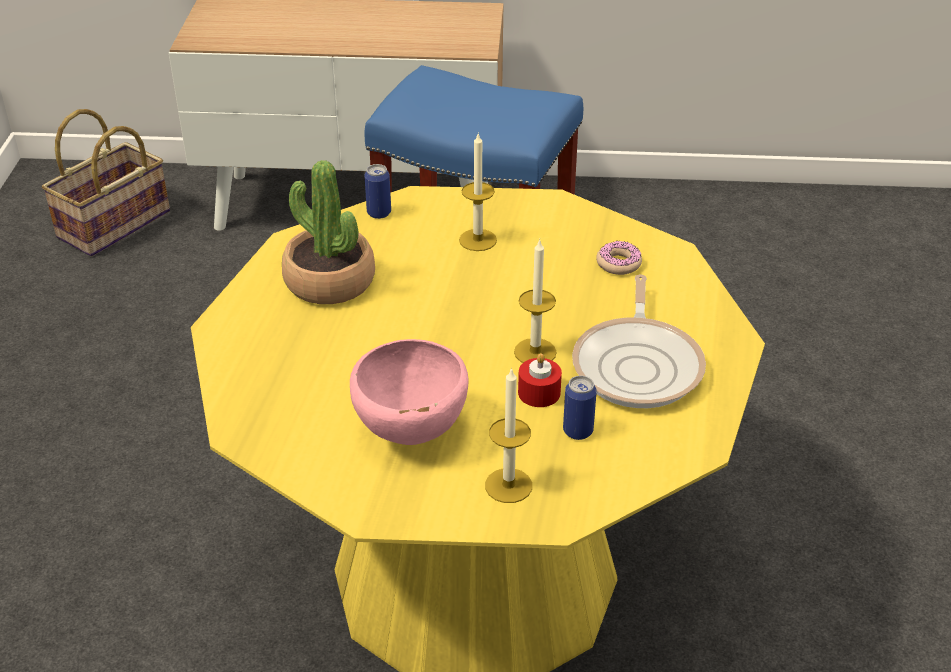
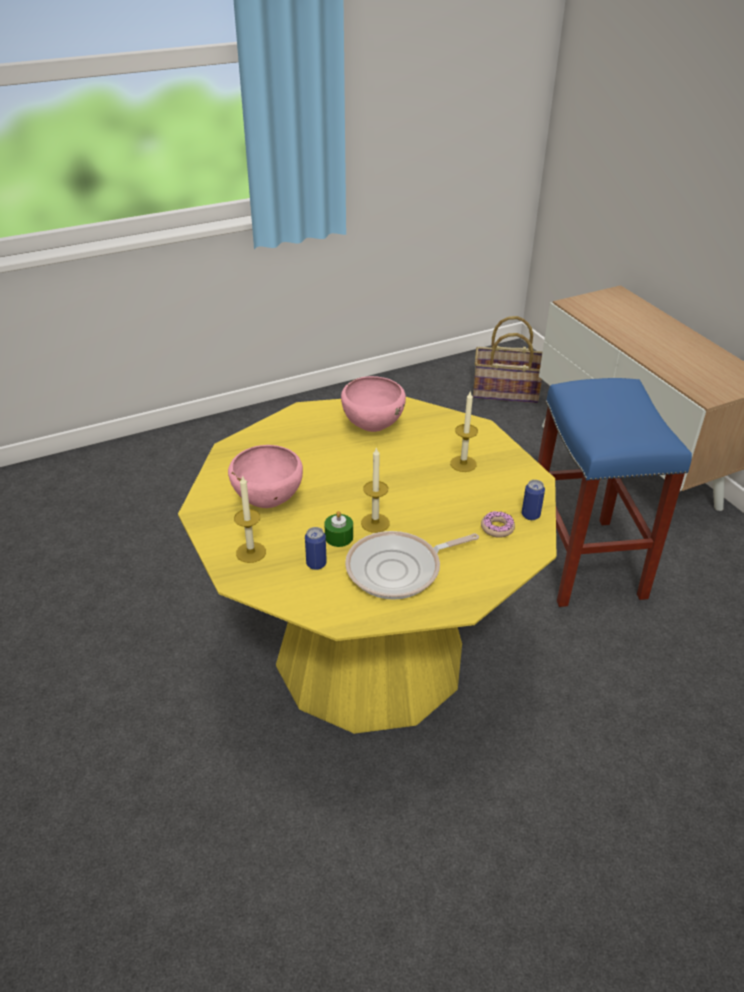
camera: 60 degrees right, 0 degrees up
potted plant [282,160,375,304] -> pink bowl [341,376,406,432]
can [364,164,391,219] -> can moved to [522,480,545,520]
red candle [518,353,562,407] -> green candle [324,511,353,547]

